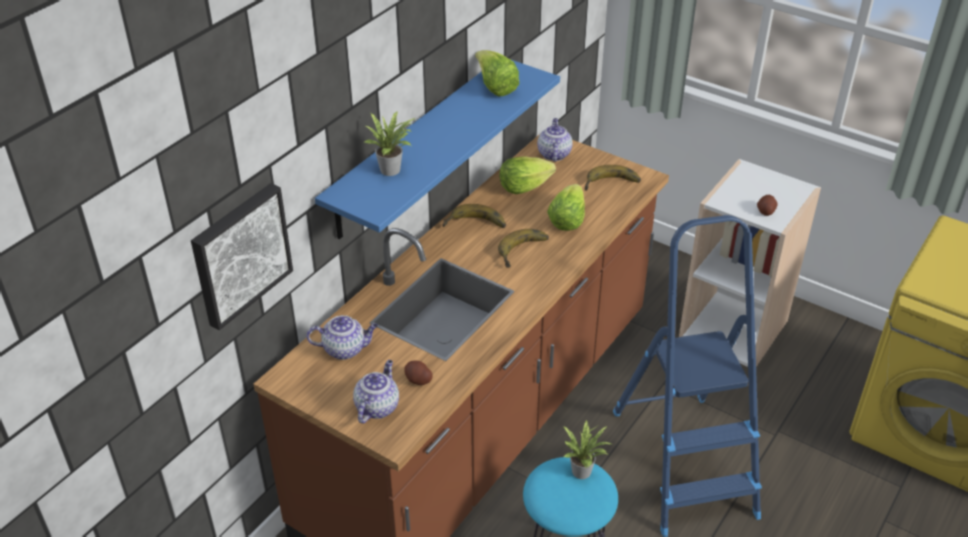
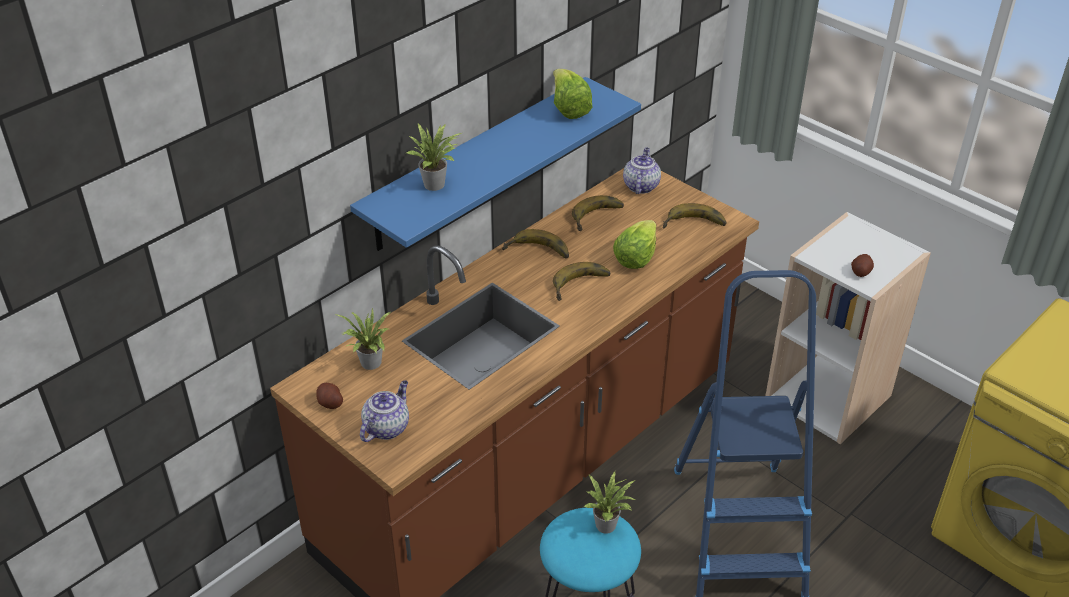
camera: 10 degrees right, 0 degrees up
picture [191,183,293,330] -> none
teapot [307,315,378,360] -> potted plant [335,308,391,370]
potato [404,361,432,385] -> potato moved to [316,383,343,409]
lettuce [499,156,556,194] -> banana [572,195,624,231]

